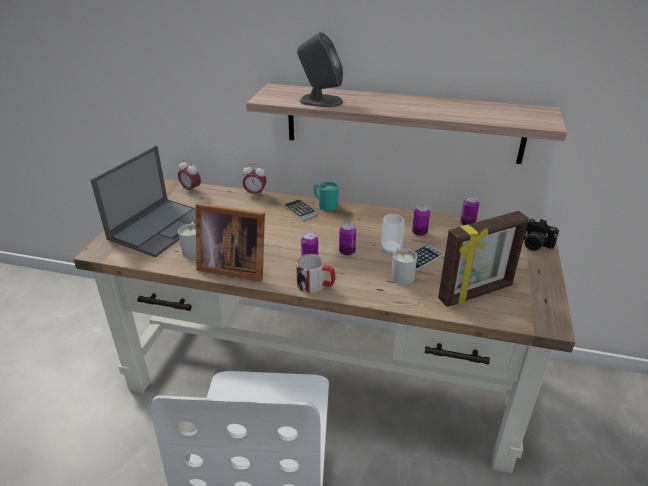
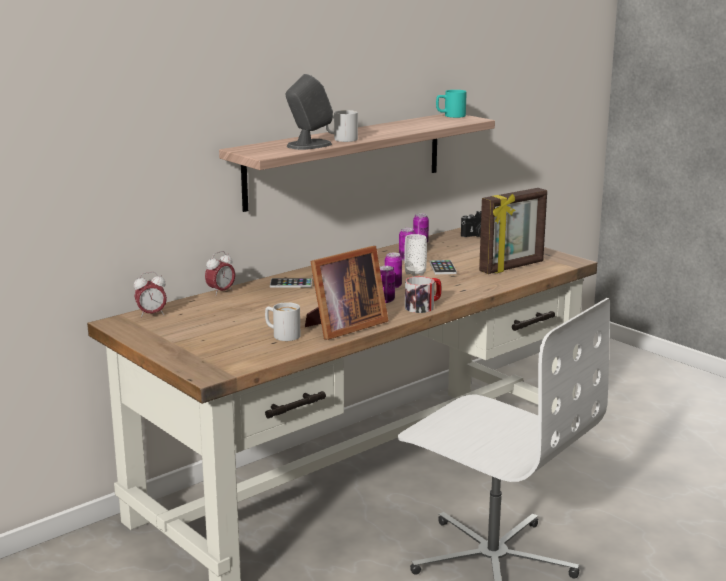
camera: 55 degrees left, 15 degrees down
laptop [90,146,196,257] -> none
turquoise mug [314,182,338,211] -> turquoise mug moved to [436,90,467,118]
white mug [391,247,417,285] -> white mug moved to [325,110,358,142]
picture frame [438,211,529,307] -> picture frame turned 45 degrees clockwise [479,188,547,274]

